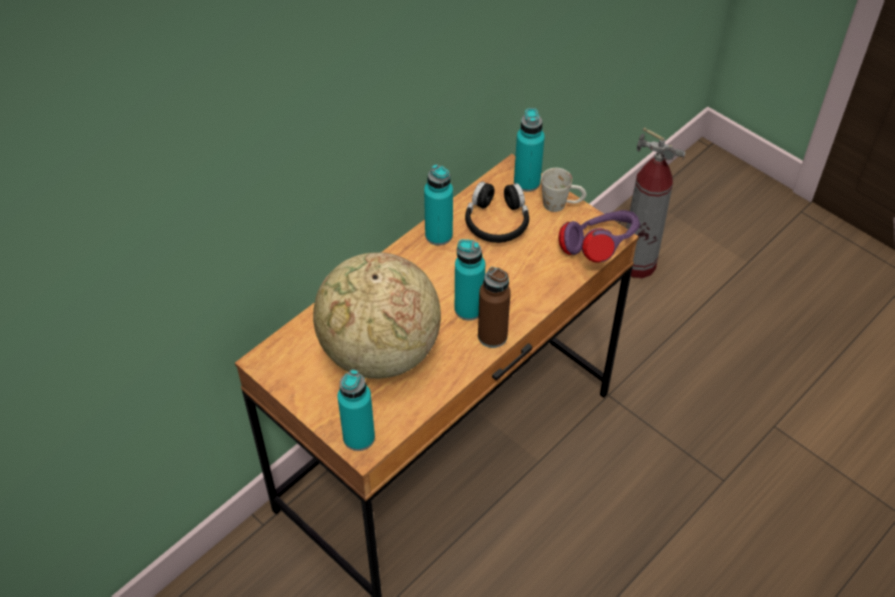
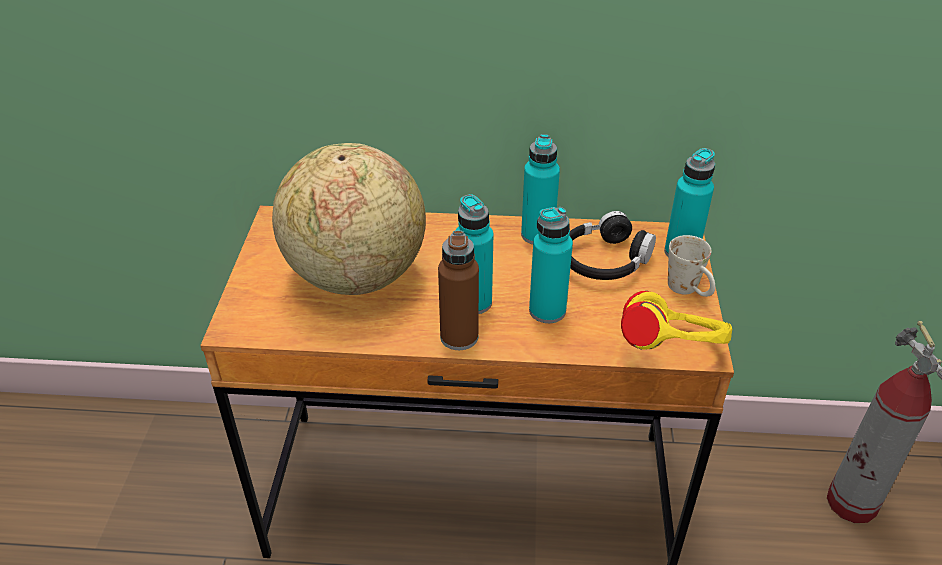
camera: 50 degrees right, 10 degrees down
turquoise bottle [337,370,375,451] -> turquoise bottle moved to [529,207,573,323]
purple headphones [558,210,640,263] -> yellow headphones [621,291,732,350]

